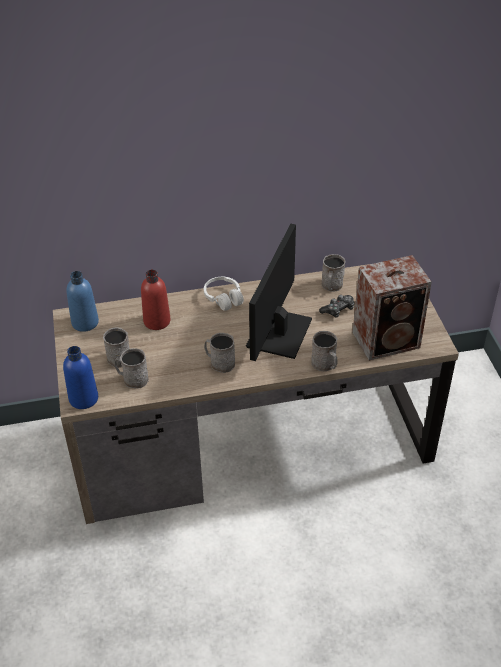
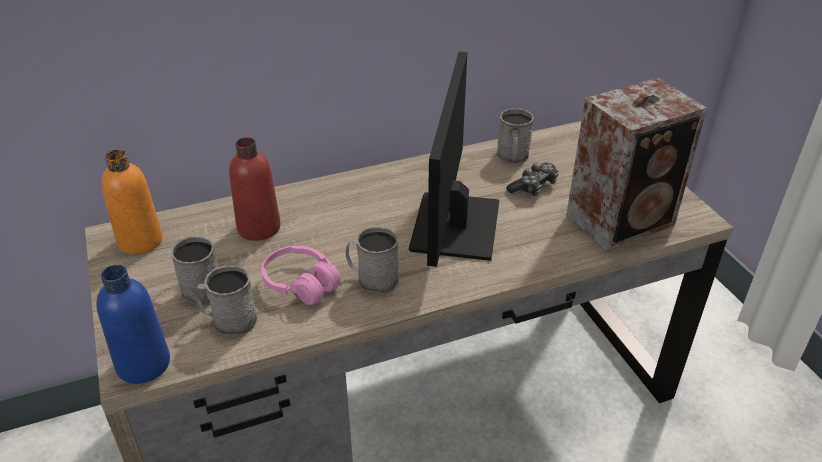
camera: 10 degrees left, 5 degrees down
blue bottle [66,271,99,332] -> orange bottle [101,150,163,255]
white headphones [204,277,244,311] -> none
grey mug [311,331,338,371] -> none
none -> pink headphones [261,246,341,305]

